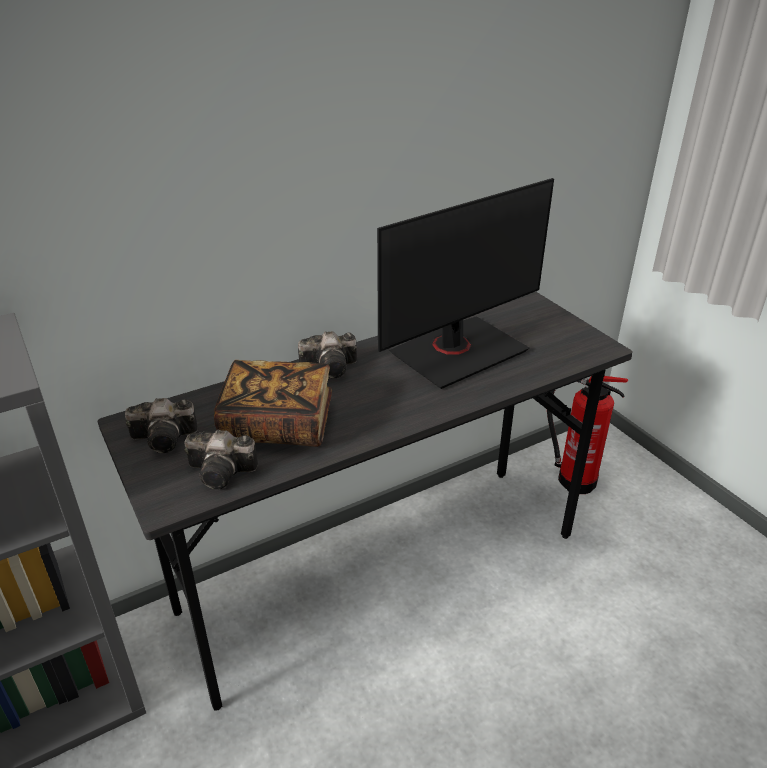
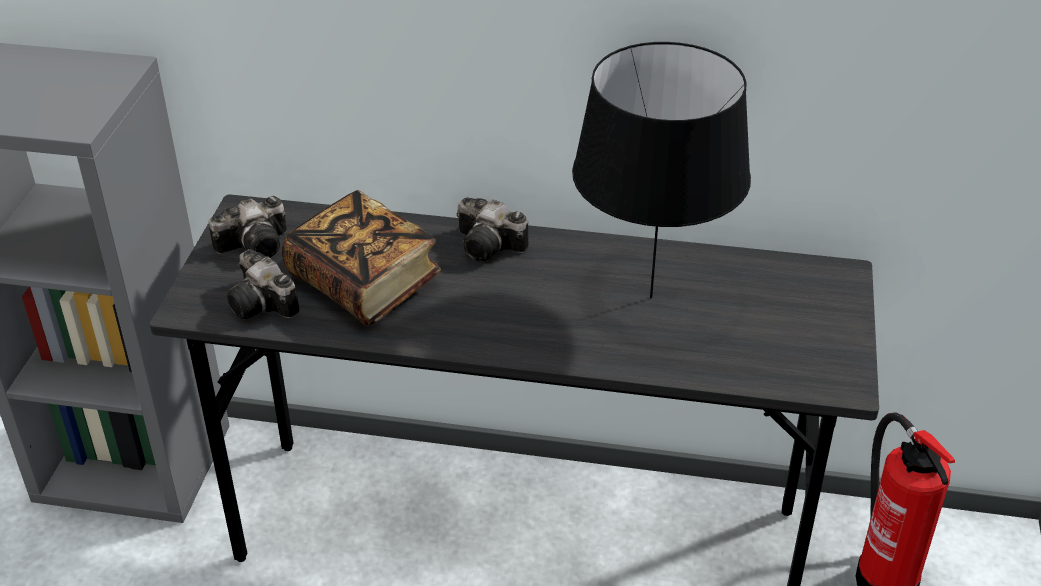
camera: 40 degrees right, 5 degrees up
camera [125,398,198,453] -> camera turned 60 degrees counterclockwise [209,196,287,258]
monitor [377,178,554,389] -> black table lamp [572,42,751,299]

